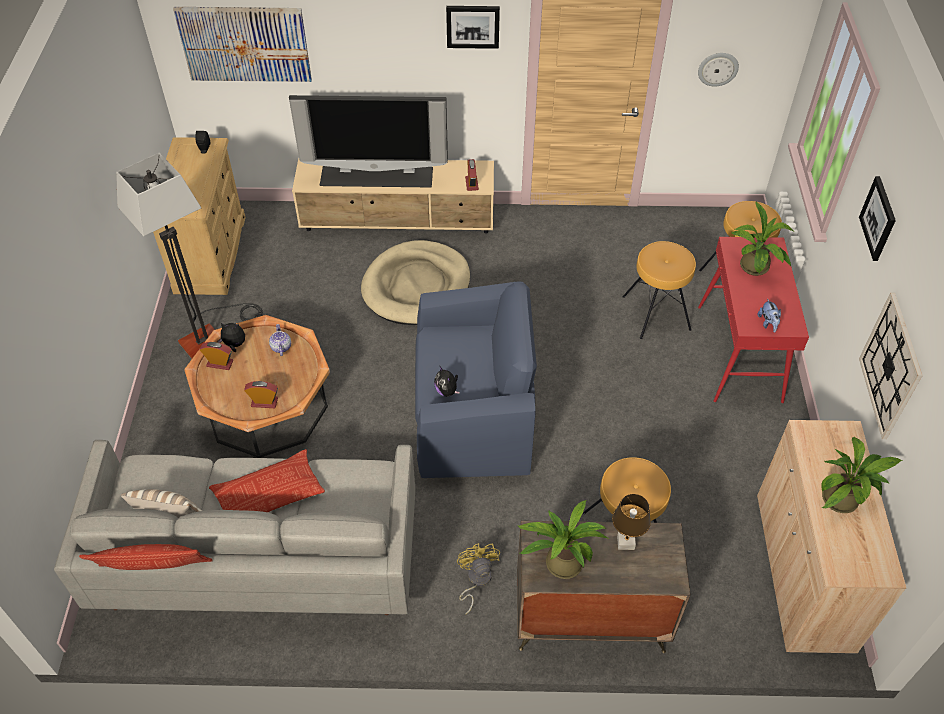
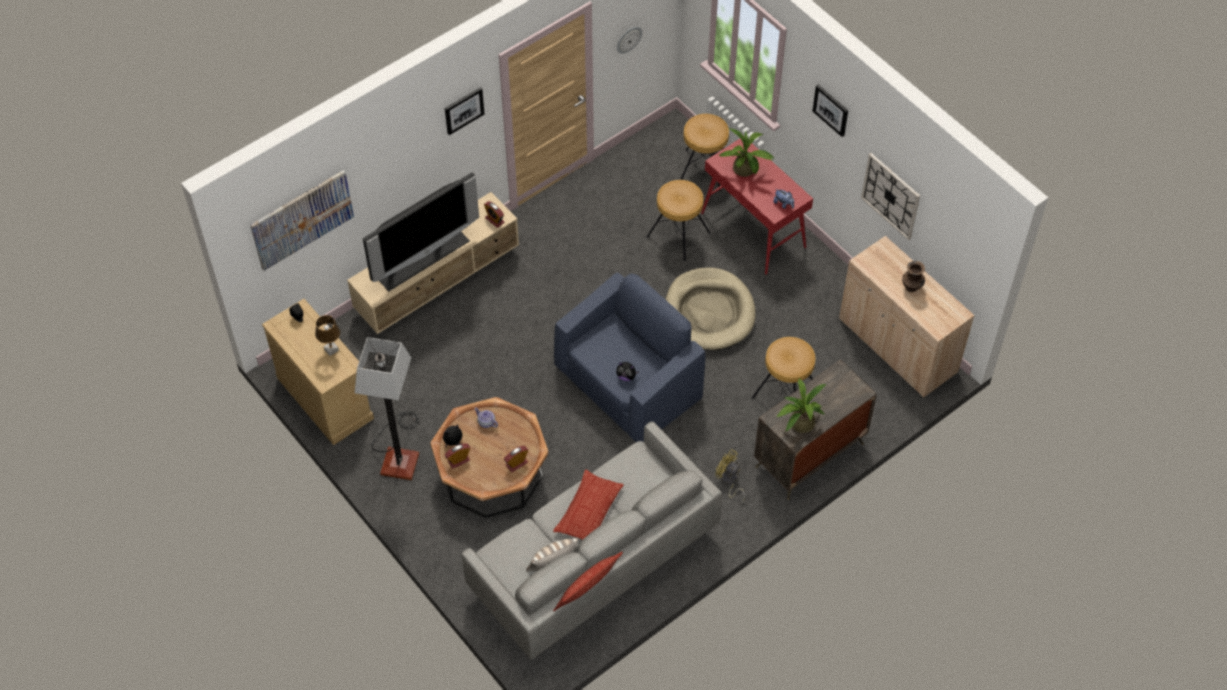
camera: 40 degrees left, 5 degrees up
beige dog bed [361,240,470,325] -> beige dog bed moved to [665,267,756,350]
brown table lamp [612,494,651,550] -> brown table lamp moved to [315,315,340,356]
potted plant [821,437,902,513] -> brown vase [902,261,925,292]

